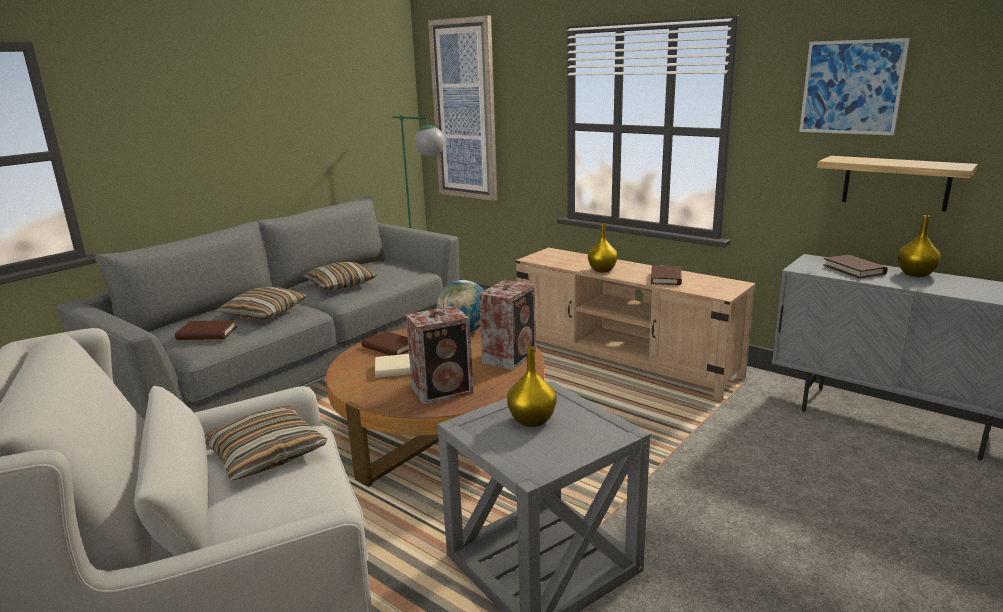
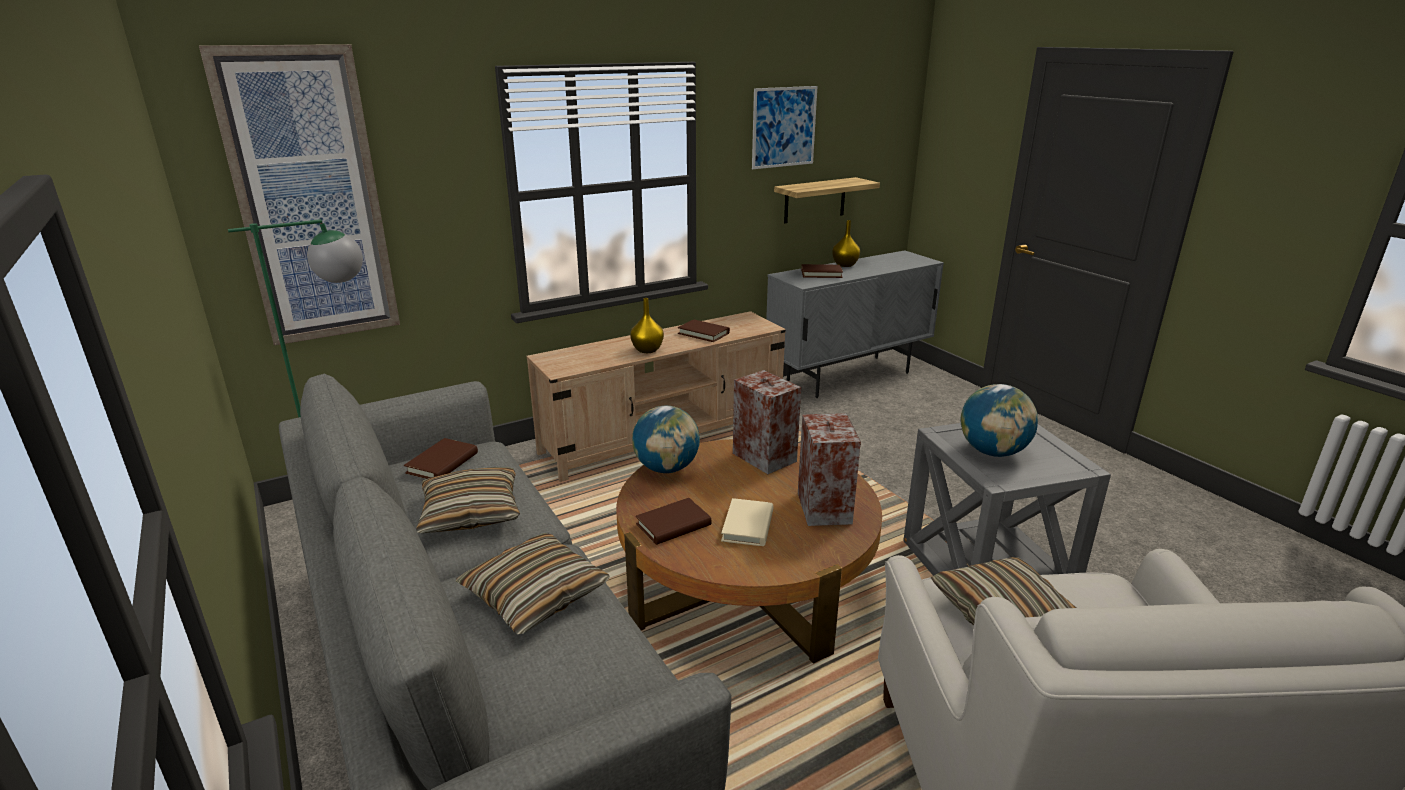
camera: 70 degrees left, 5 degrees up
brown book [175,320,237,340] -> brown book moved to [404,438,478,479]
yellow vase [507,346,557,427] -> globe [960,384,1038,457]

